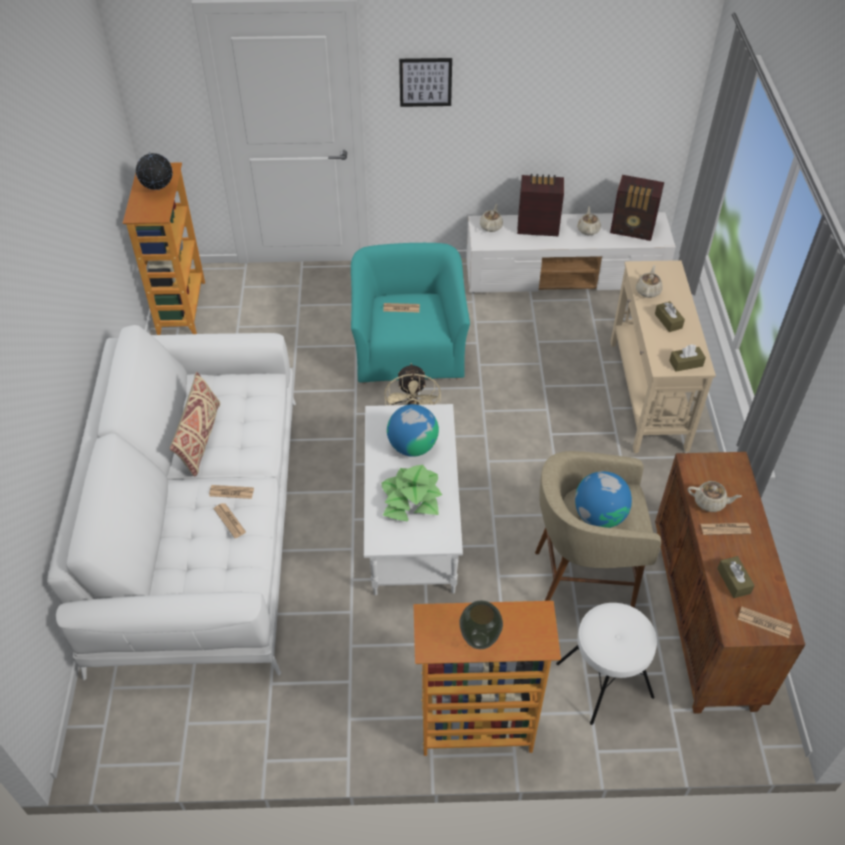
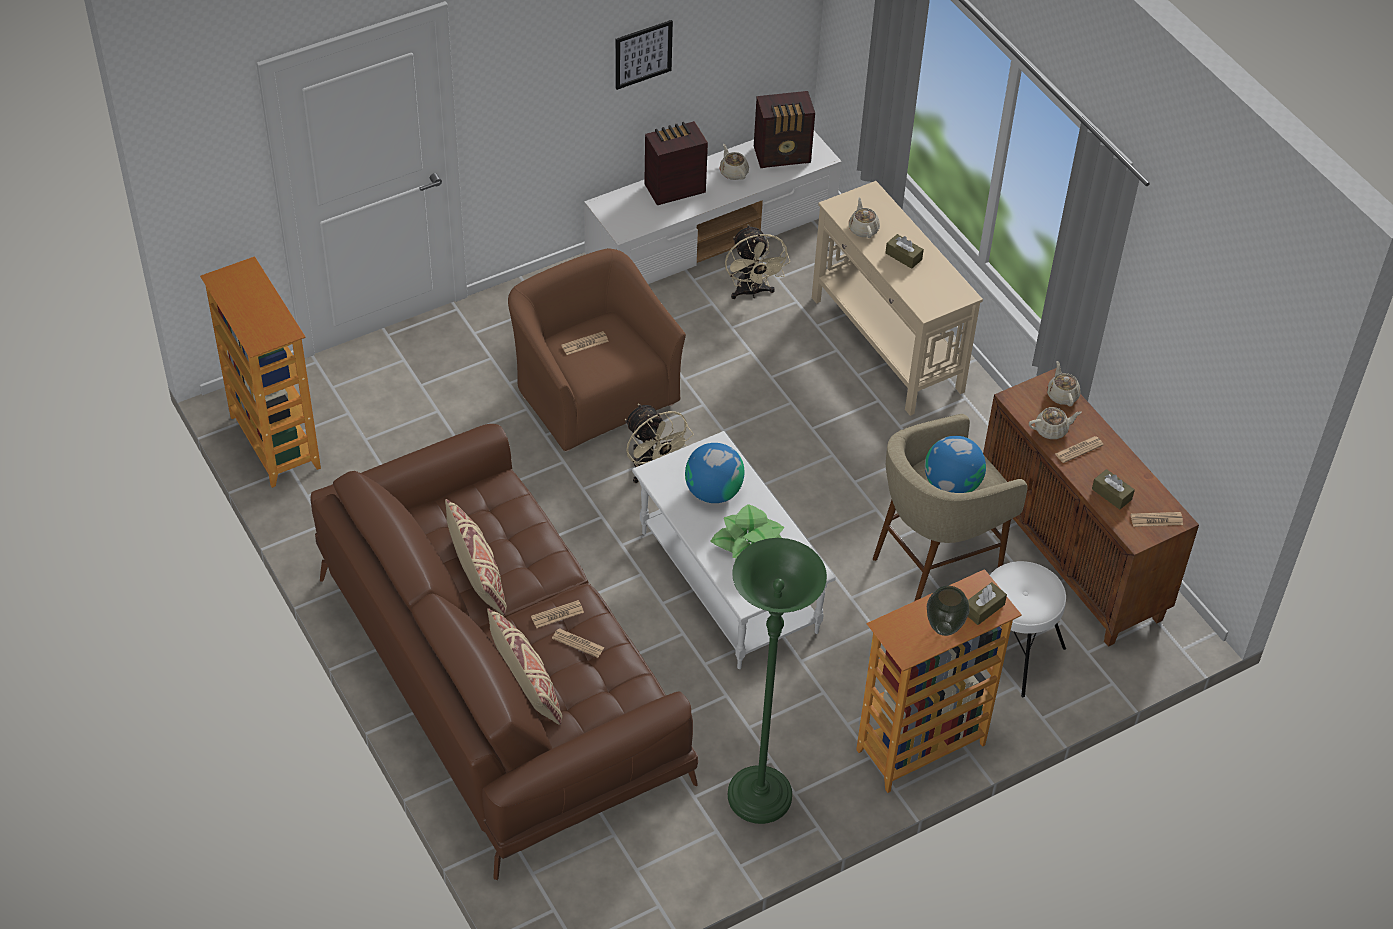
camera: 30 degrees left, 0 degrees up
white sofa [47,325,296,680] -> brown sofa [311,424,698,880]
globe [136,152,173,190] -> none
turquoise armchair [351,243,470,384] -> brown armchair [508,248,686,451]
picture [399,58,452,107] -> picture moved to [616,20,673,90]
beige teapot [480,204,503,232] -> beige teapot moved to [1047,361,1081,406]
brown tissue box [669,344,706,372] -> brown tissue box moved to [968,582,1007,625]
none -> beige pillow [487,608,562,725]
none -> beige fan [725,224,790,299]
none -> green floor lamp [728,538,827,824]

